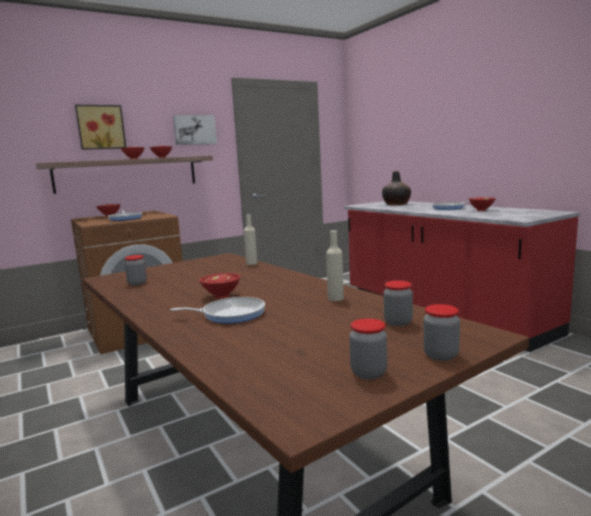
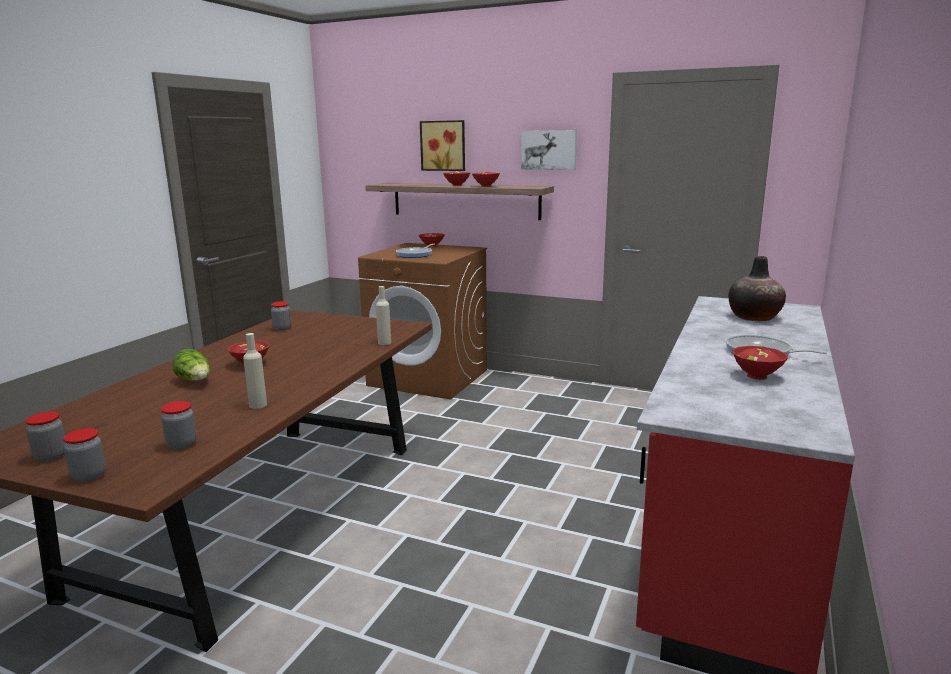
camera: 55 degrees right, 5 degrees up
frying pan [170,297,265,323] -> lettuce [172,349,210,381]

